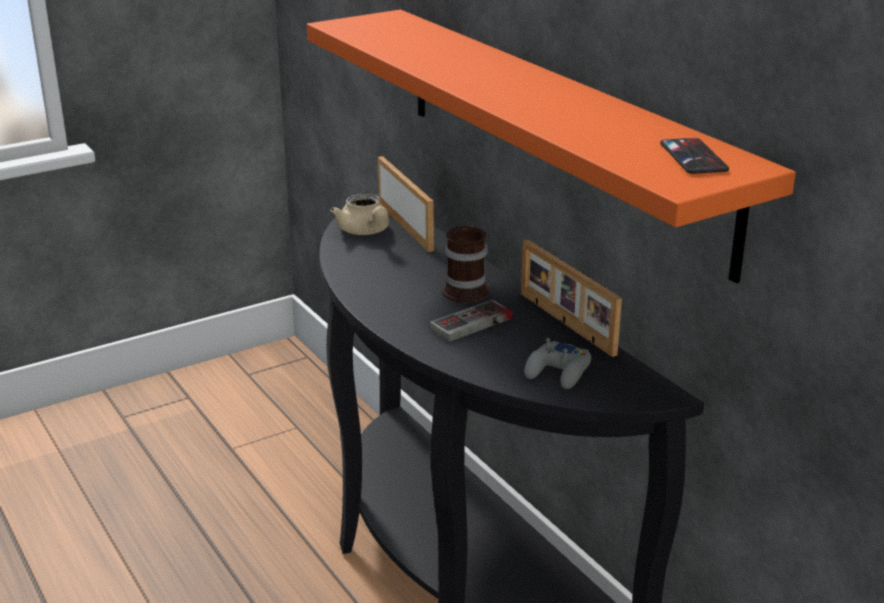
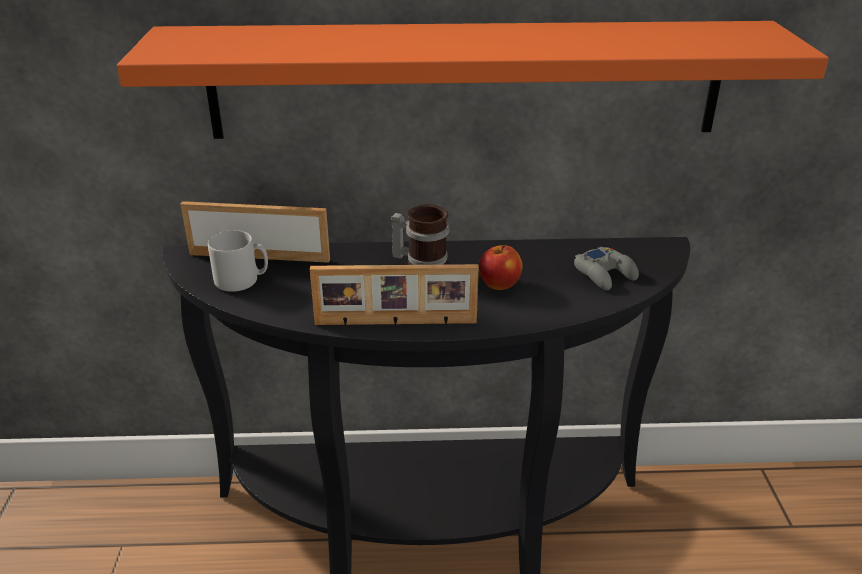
camera: 60 degrees left, 5 degrees up
beige teapot [331,194,389,235] -> grey mug [208,230,268,292]
game controller [430,300,513,342] -> apple [479,245,522,290]
picture frame [521,240,622,357] -> picture frame moved to [310,264,479,327]
phone [660,138,729,174] -> none

